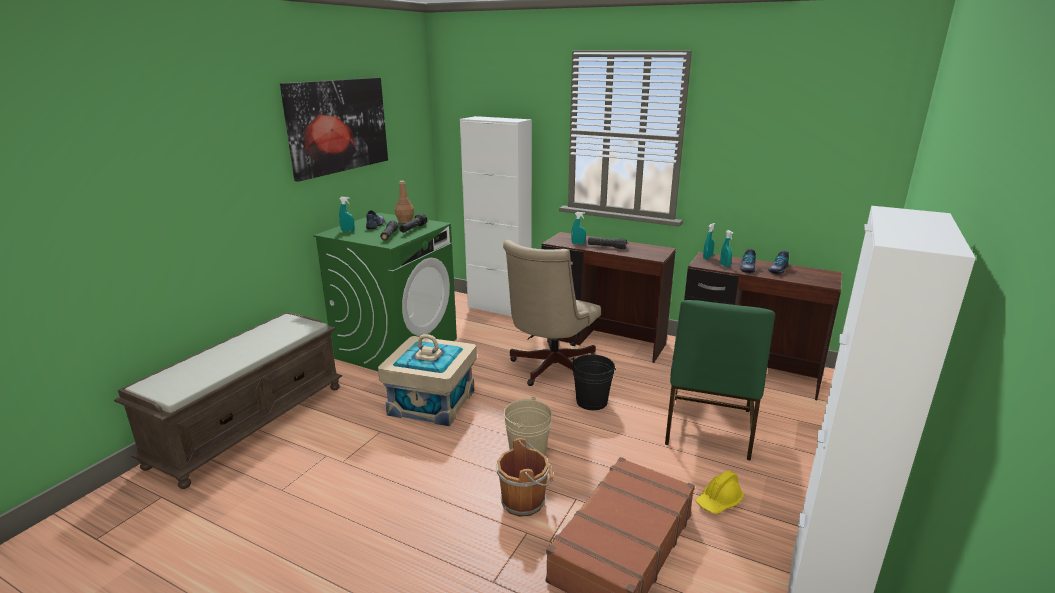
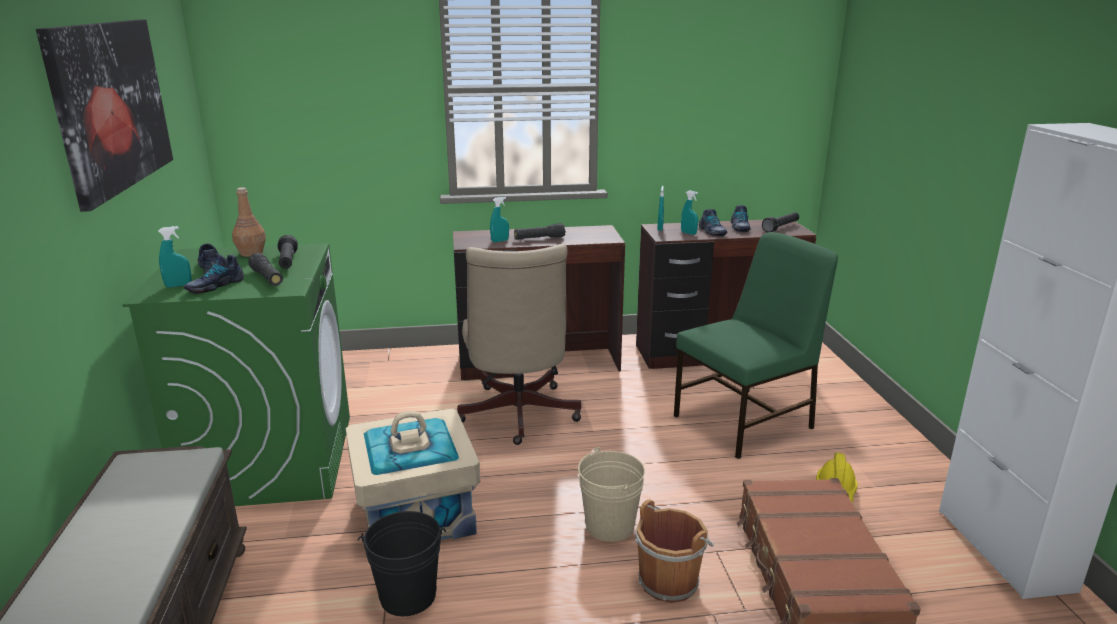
camera: 35 degrees left, 0 degrees up
white cabinet [460,116,532,316] -> none
black bucket [571,355,616,410] -> black bucket moved to [358,511,446,616]
green chair [665,300,775,461] -> green chair turned 105 degrees counterclockwise [674,232,838,459]
none -> shoe [184,255,244,294]
none -> black flashlight [762,212,799,233]

